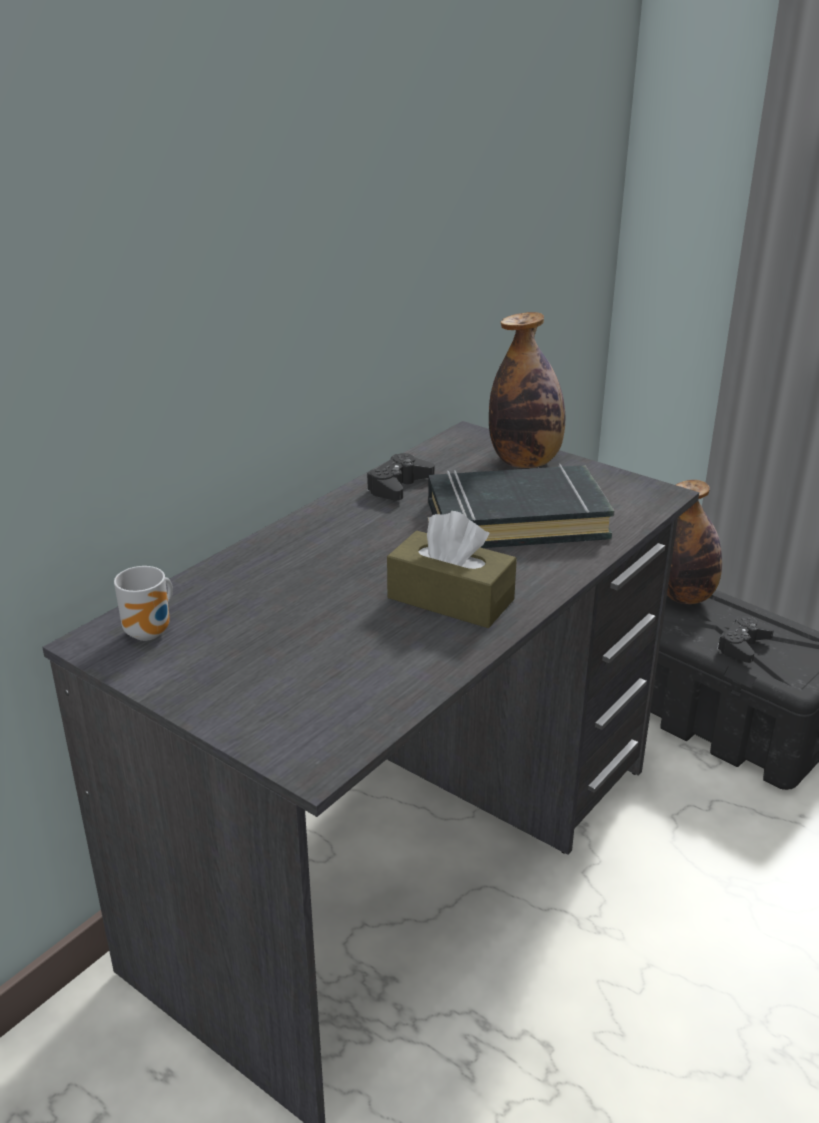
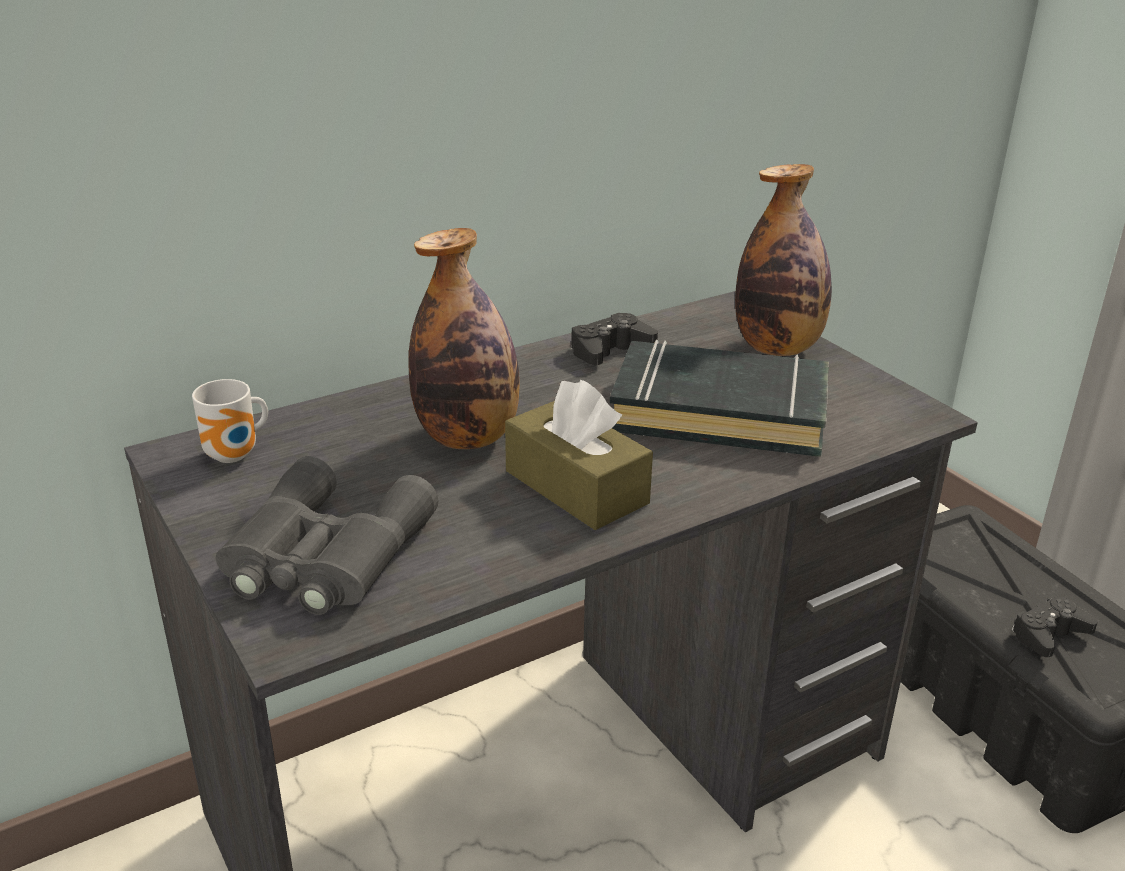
camera: 20 degrees right, 0 degrees up
bottle [667,480,722,604] -> bottle moved to [408,228,520,449]
none -> grey binoculars [216,456,438,615]

